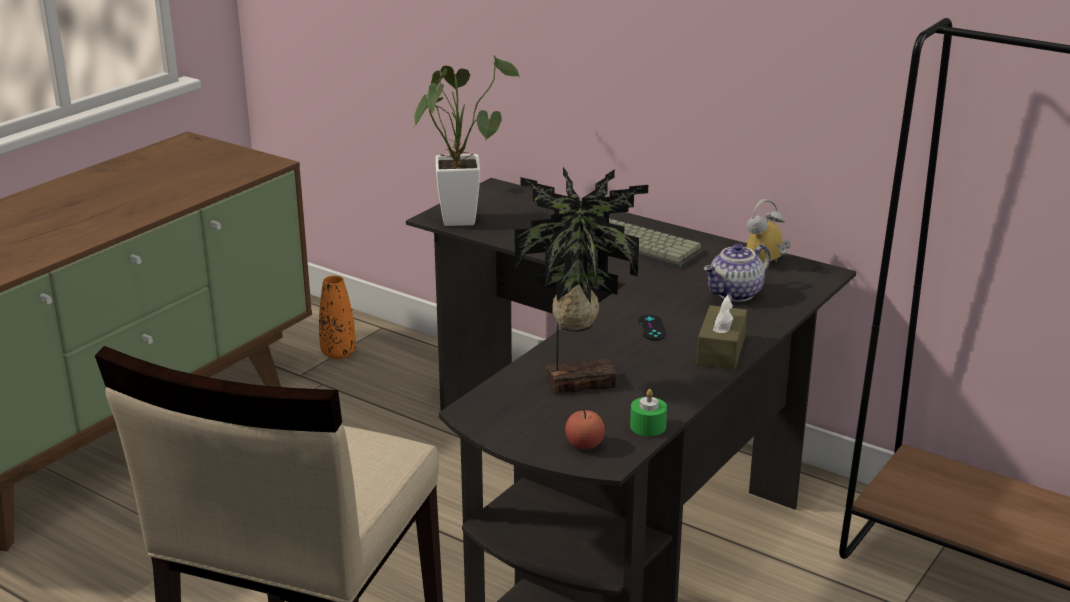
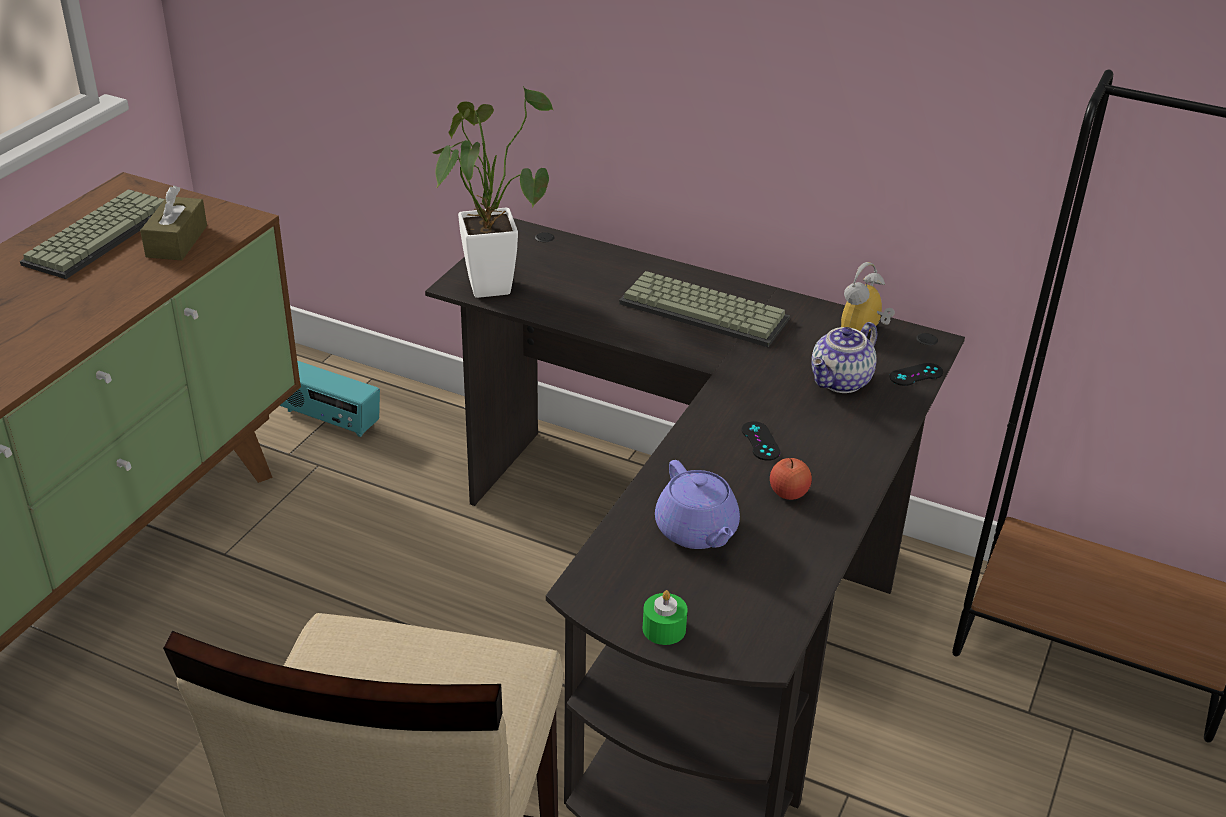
camera: 10 degrees left, 10 degrees up
orange vase [319,276,356,359] -> radio [280,361,380,437]
potted plant [515,167,648,394] -> purple teapot [655,460,740,549]
apple [565,408,605,450] -> apple moved to [770,458,812,500]
green candle [630,389,667,436] -> green candle moved to [643,590,688,645]
brown tissue box [696,295,747,370] -> brown tissue box moved to [140,185,207,260]
none -> keyboard [20,189,165,279]
none -> black game controller [890,363,943,386]

